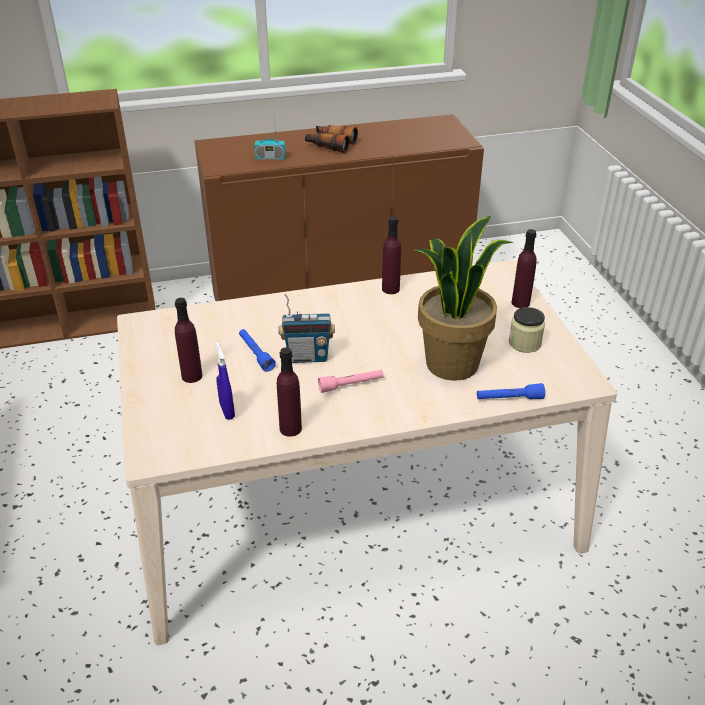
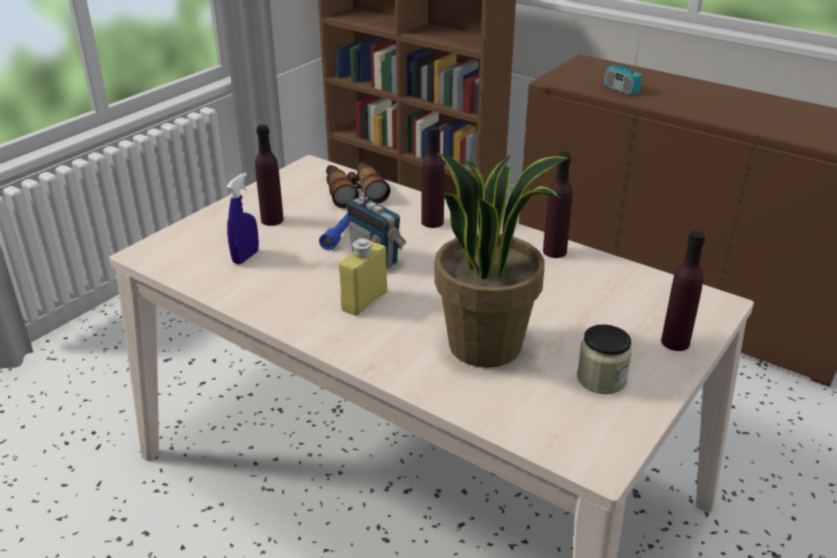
camera: 50 degrees right, 5 degrees down
purple bottle [277,347,302,437] -> purple bottle moved to [421,126,445,228]
binoculars [305,125,358,153] -> binoculars moved to [326,161,390,208]
pink flashlight [318,370,384,393] -> yellow bottle [339,238,387,316]
blue flashlight [477,383,545,399] -> none

